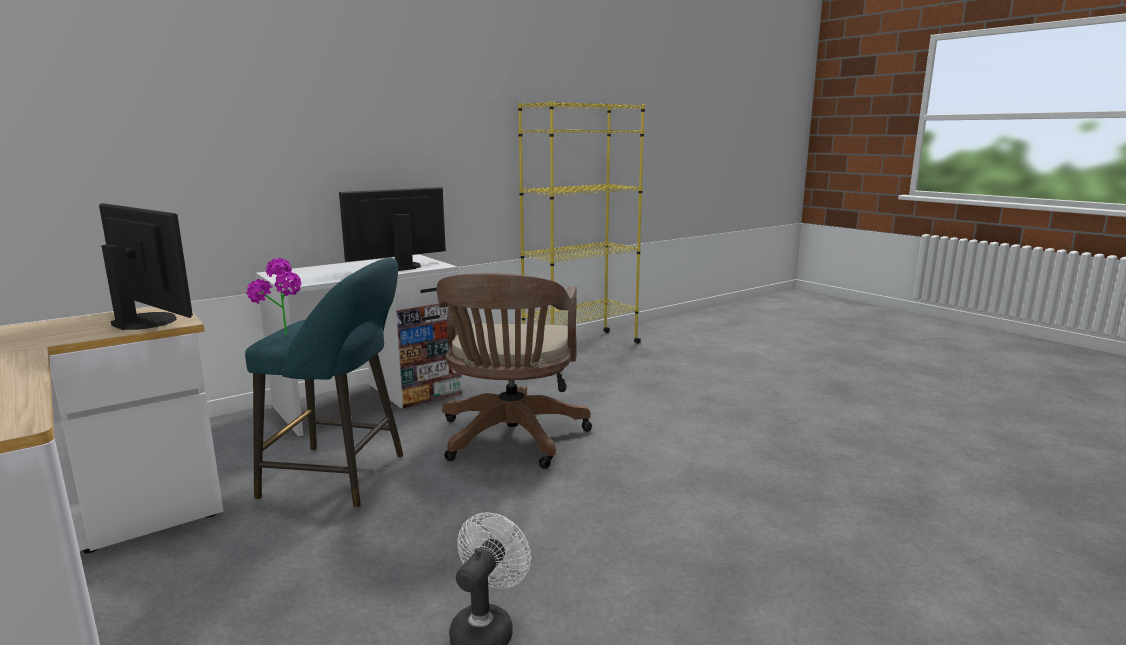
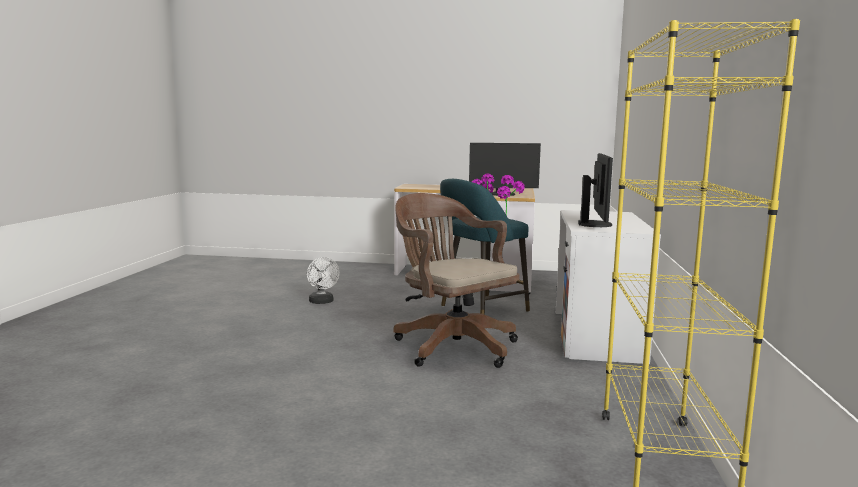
camera: 135 degrees right, 5 degrees down
none -> potted plant [497,175,525,216]

